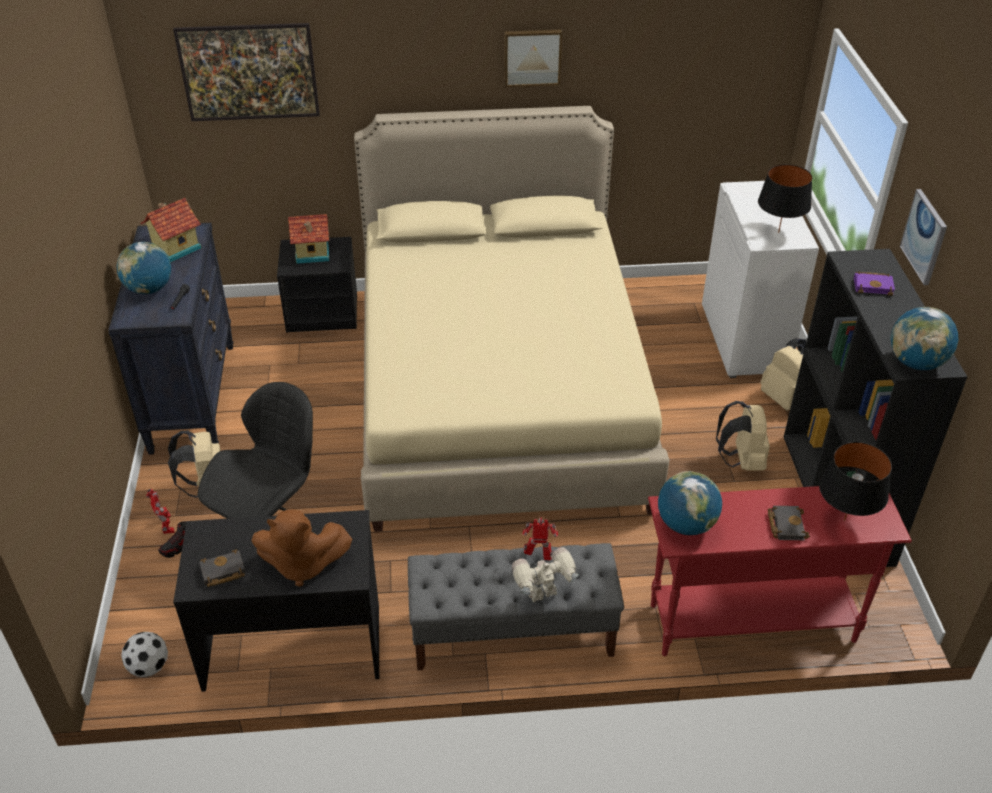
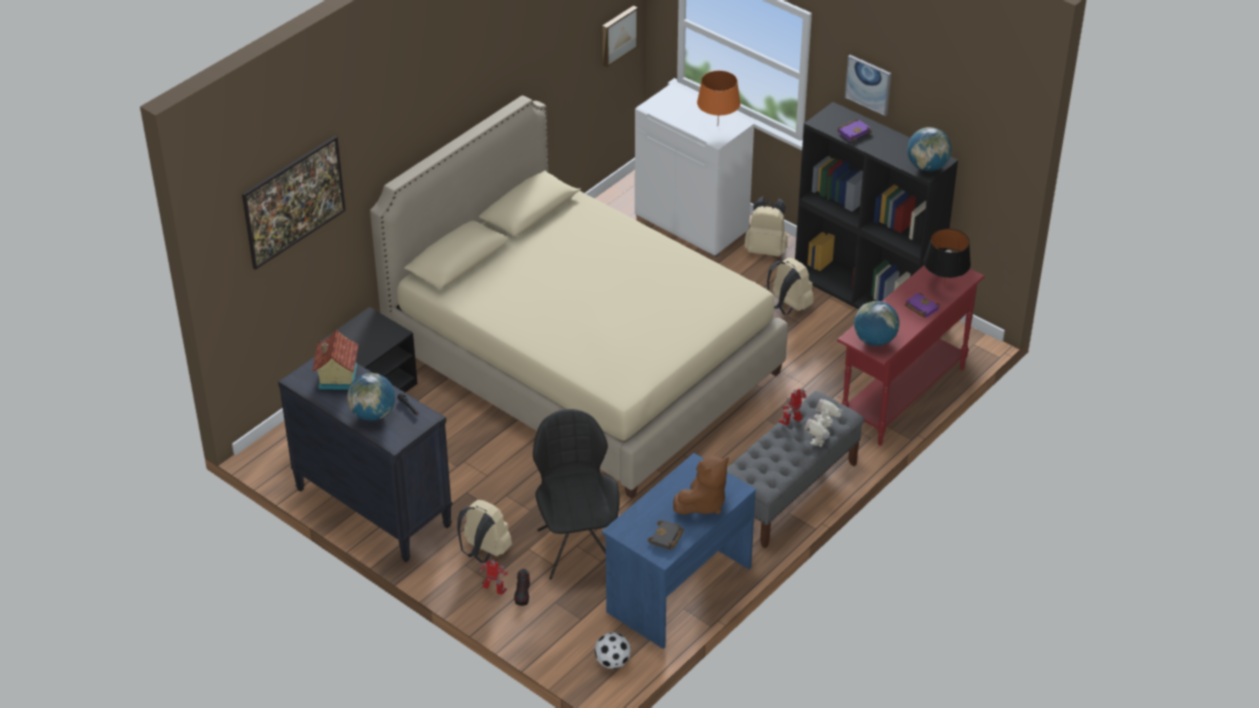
camera: 45 degrees left, 0 degrees up
black desk [173,510,379,692] -> blue desk [602,453,756,649]
toy house [288,214,329,264] -> none
picture [505,30,562,87] -> picture moved to [603,6,638,67]
black table lamp [758,164,813,233] -> orange table lamp [697,71,741,120]
black book [768,506,810,540] -> purple book [905,293,940,317]

